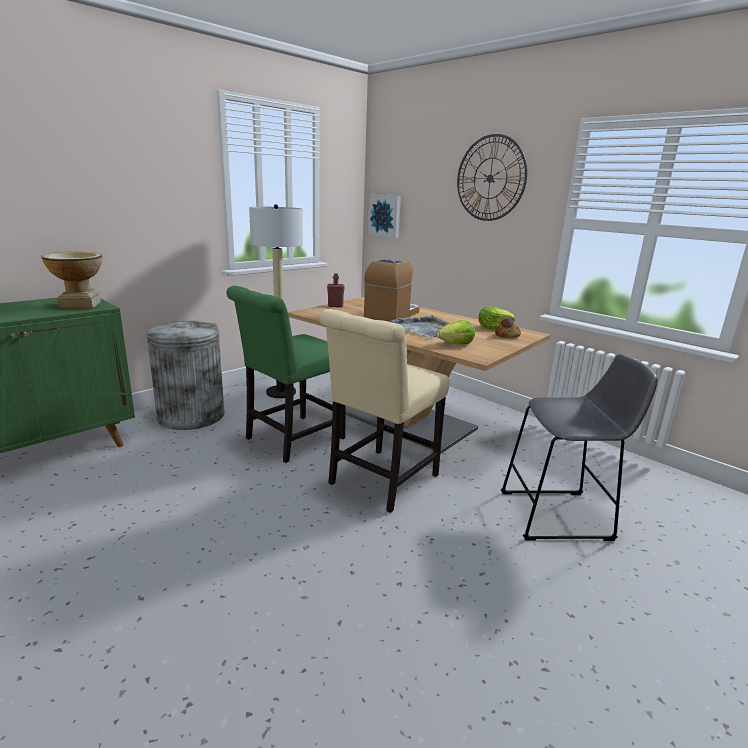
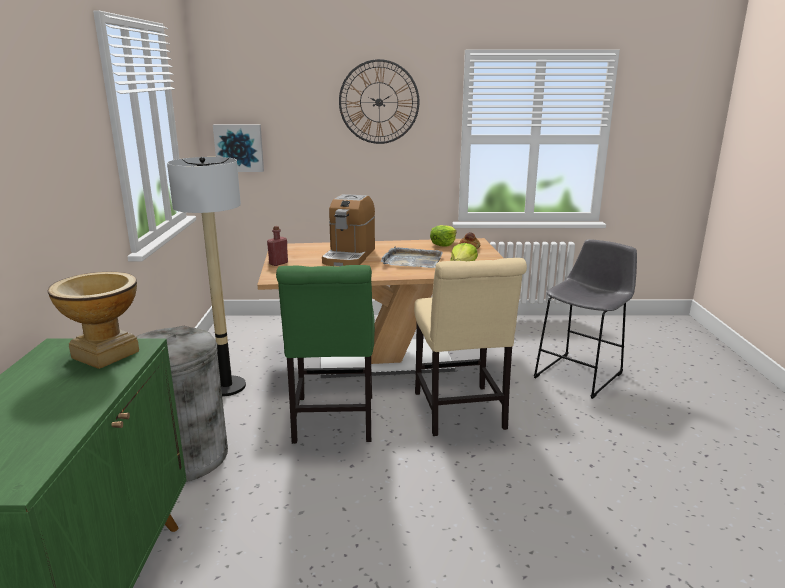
camera: 45 degrees left, 0 degrees up
coffee machine [364,259,420,323] -> coffee machine turned 150 degrees counterclockwise [322,194,375,266]

